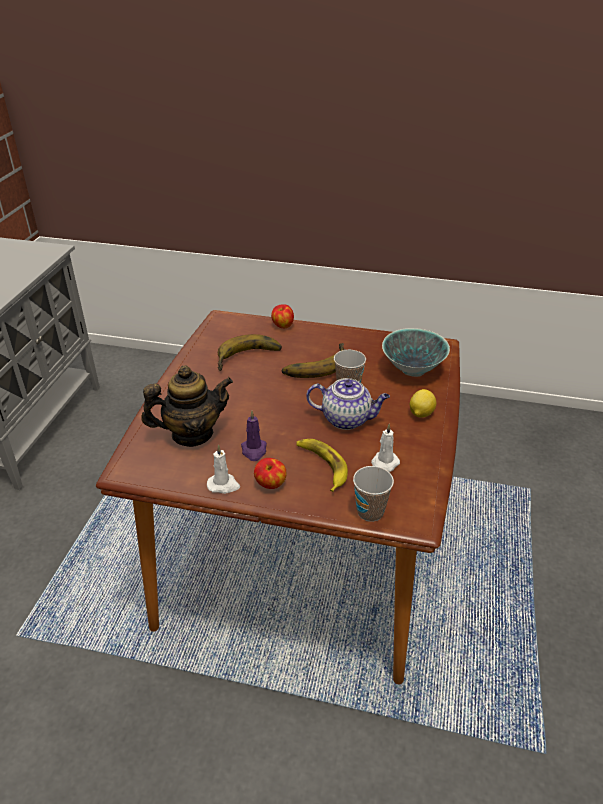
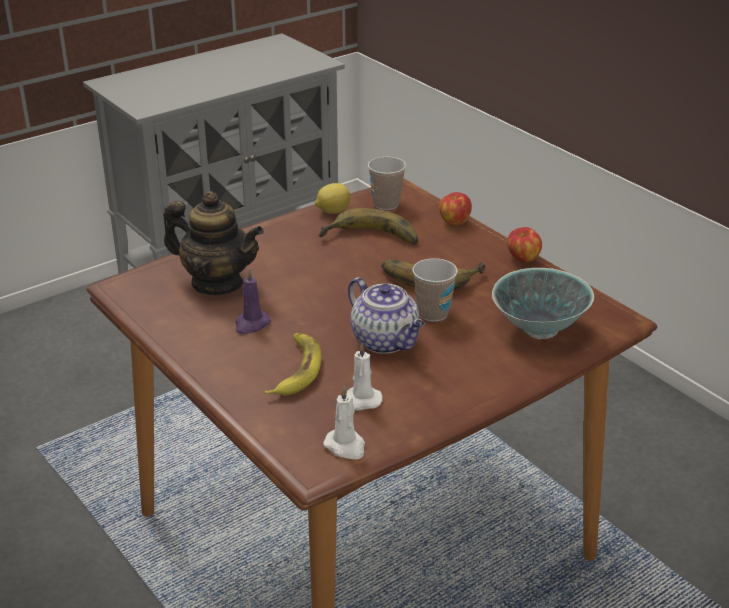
camera: 40 degrees right, 5 degrees down
white candle [207,445,240,494] -> white candle moved to [323,386,365,460]
apple [254,458,287,489] -> apple moved to [507,227,542,262]
cup [353,466,394,522] -> cup moved to [368,157,406,210]
lemon [410,389,436,418] -> lemon moved to [315,183,350,214]

